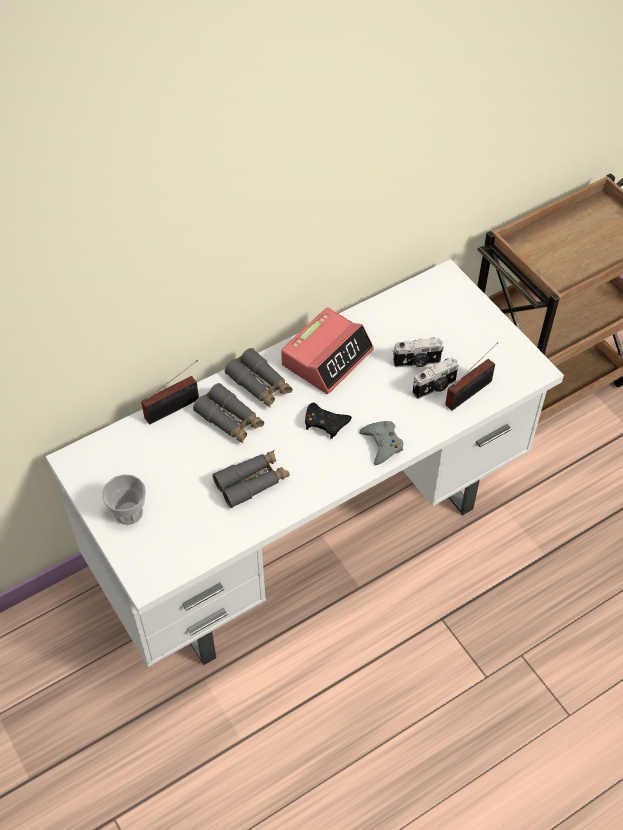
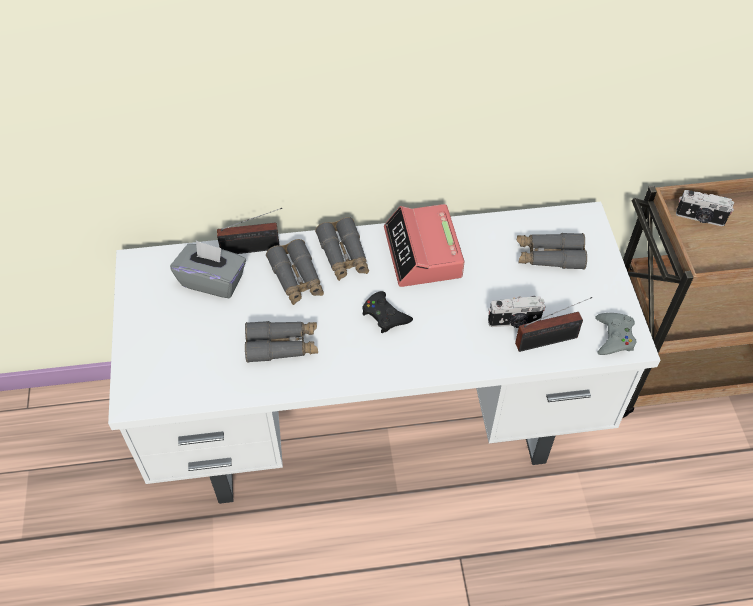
camera: 25 degrees right, 0 degrees up
cup [102,474,146,525] -> none
alarm clock [281,307,374,394] -> alarm clock turned 105 degrees clockwise [384,204,464,287]
grey game controller [359,421,403,465] -> grey game controller moved to [595,313,636,355]
camera [393,338,444,367] -> camera moved to [676,190,734,226]
none -> grey tissue box [170,240,246,298]
none -> grey binoculars [517,233,587,270]

